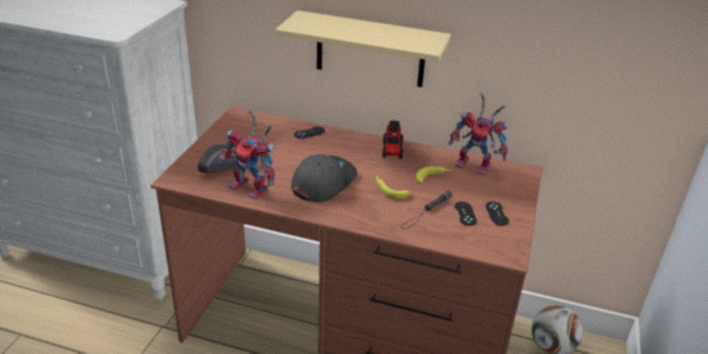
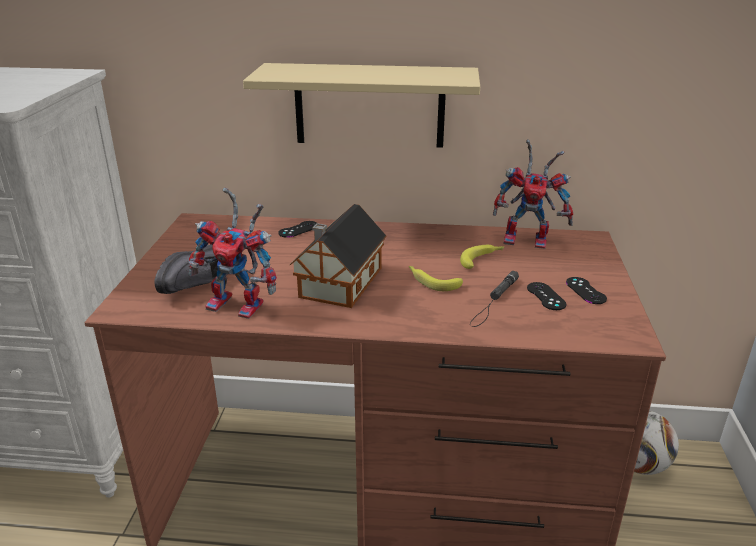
camera: 10 degrees left, 5 degrees down
grey cap [291,154,357,202] -> toy house [290,204,387,308]
toy truck [382,121,403,159] -> none

